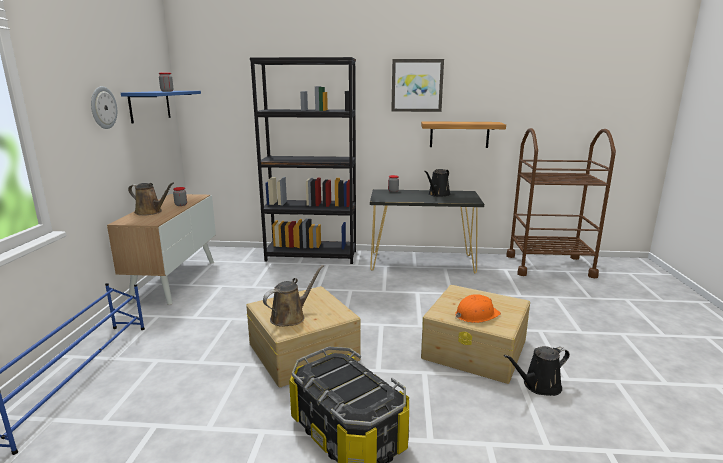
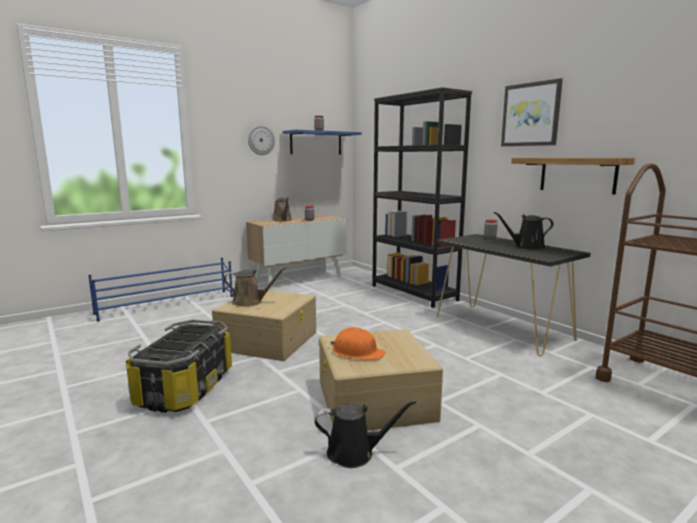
camera: 50 degrees right, 5 degrees down
black watering can [504,346,570,396] -> black watering can turned 150 degrees clockwise [315,400,416,468]

